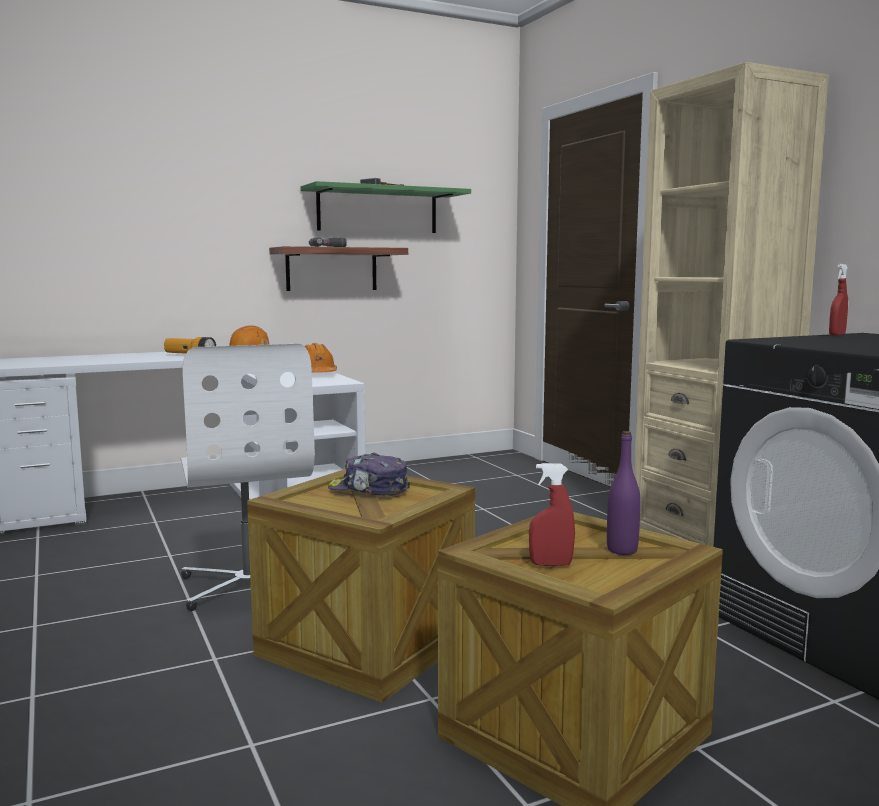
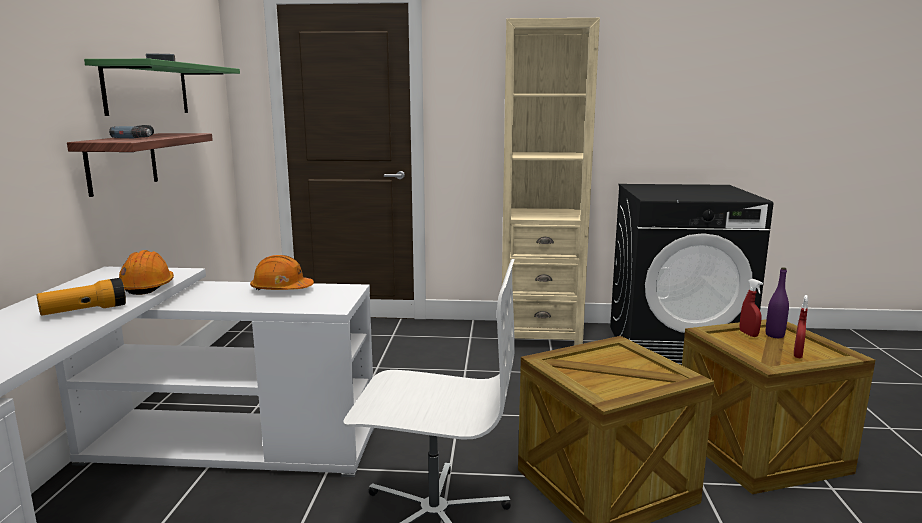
camera: 60 degrees left, 5 degrees up
cap [328,453,410,495] -> none
red spray bottle [829,264,848,336] -> red spray bottle moved to [740,279,763,337]

